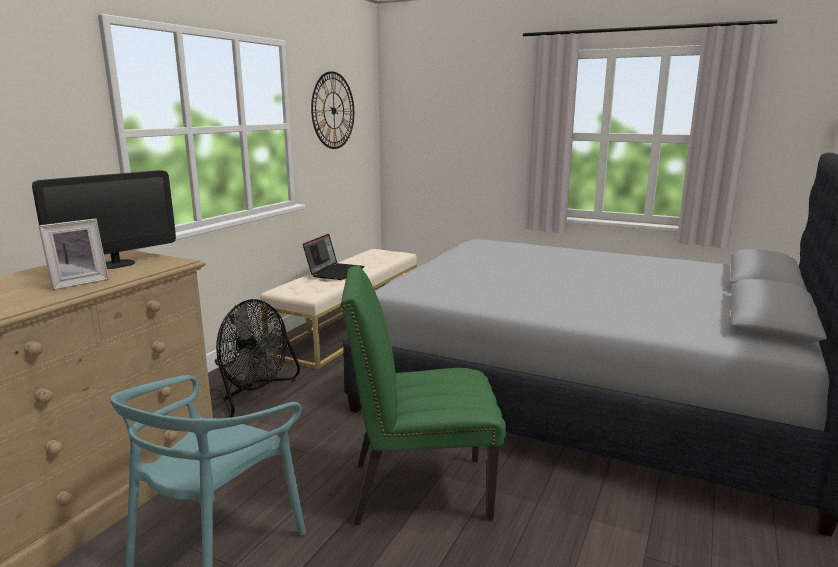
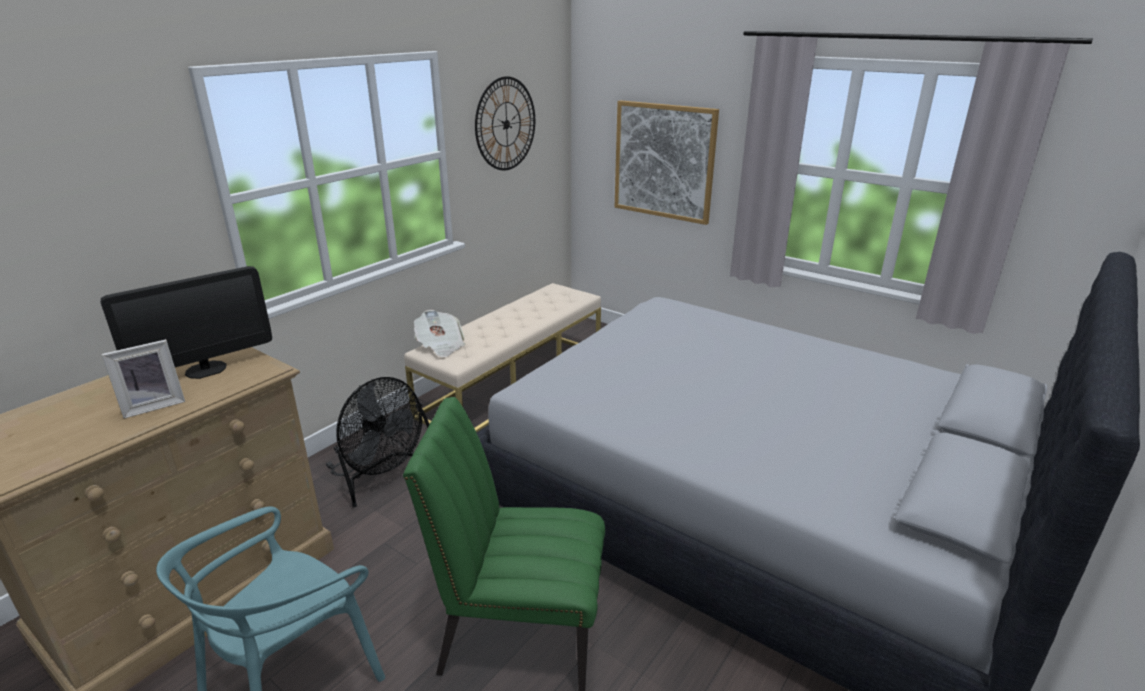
camera: 10 degrees right, 10 degrees up
laptop [303,234,364,280] -> none
none -> newspaper [414,310,466,358]
none -> picture [615,100,719,225]

